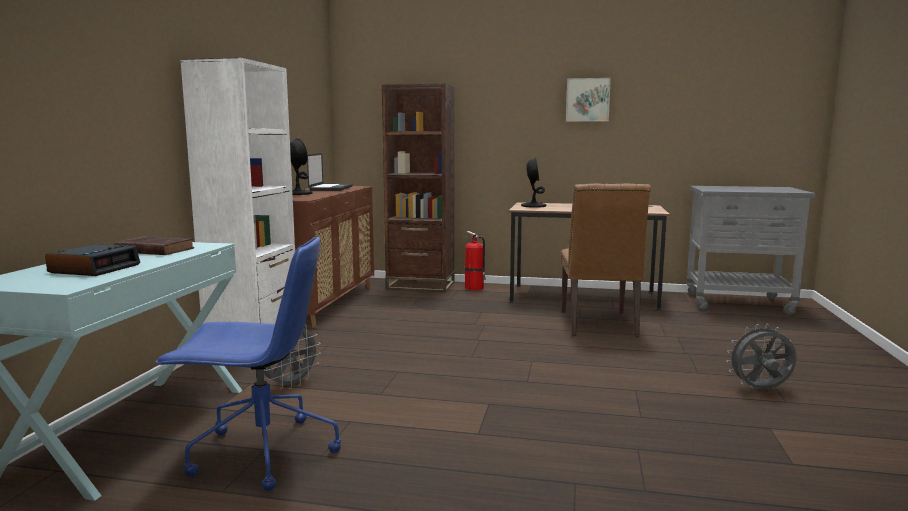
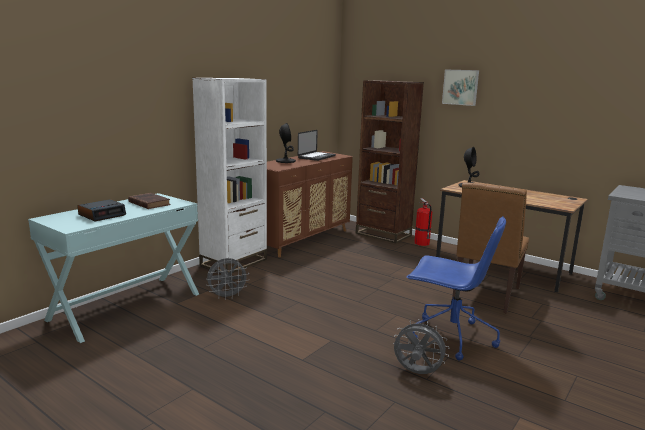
camera: 25 degrees right, 5 degrees up
blue office chair [155,235,341,491] -> blue office chair moved to [407,216,506,361]
picture [566,78,611,122] -> picture moved to [442,69,479,106]
grey fan [726,324,797,389] -> grey fan moved to [394,319,450,374]

